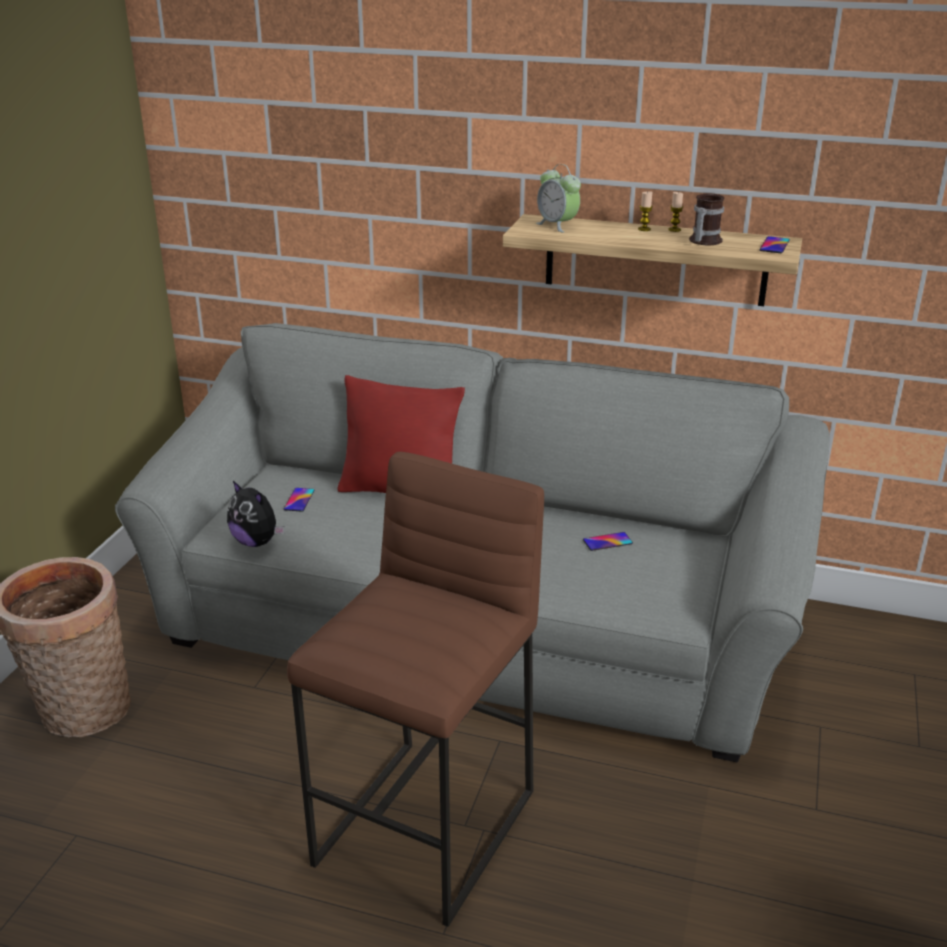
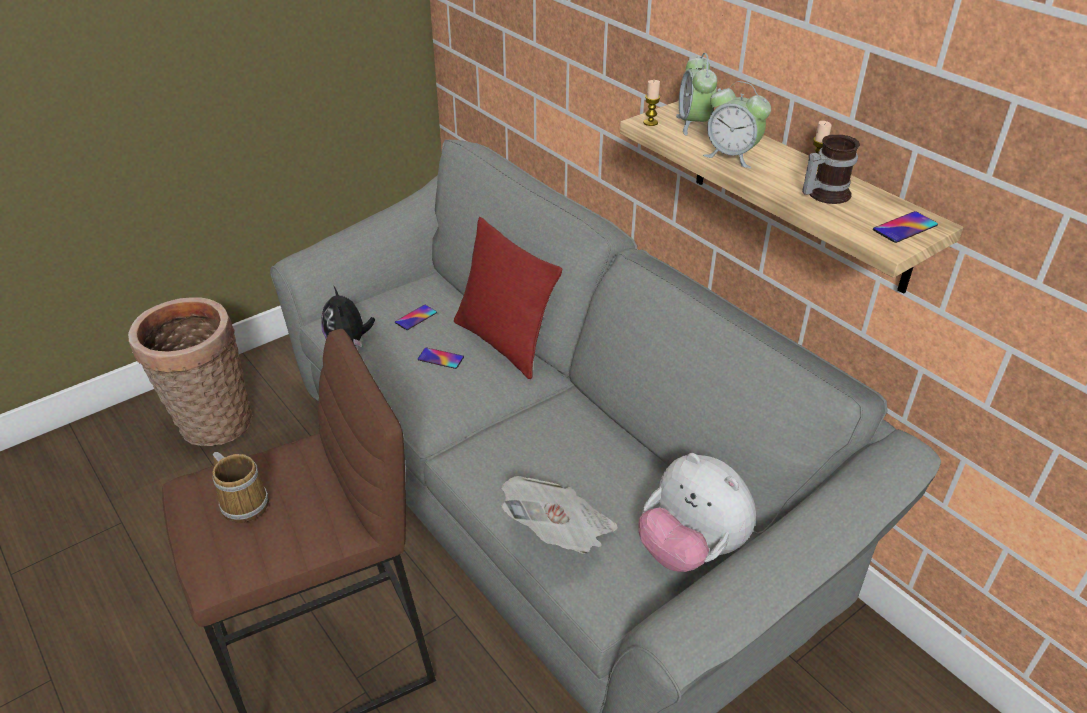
camera: 35 degrees right, 10 degrees up
phone [583,532,633,551] -> phone moved to [417,347,464,369]
candle [638,191,653,231] -> candle moved to [643,80,660,126]
none -> mug [212,452,269,523]
none -> newspaper [501,476,618,554]
none -> plush toy [638,453,756,572]
none -> alarm clock [703,81,771,168]

